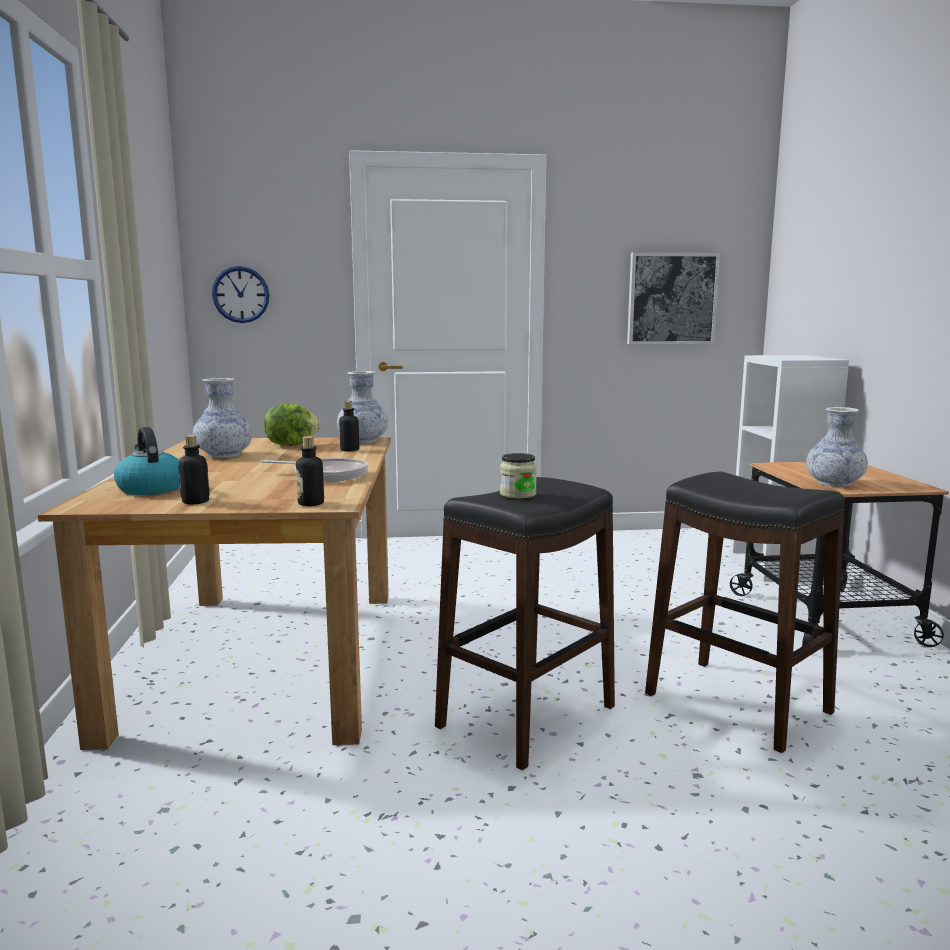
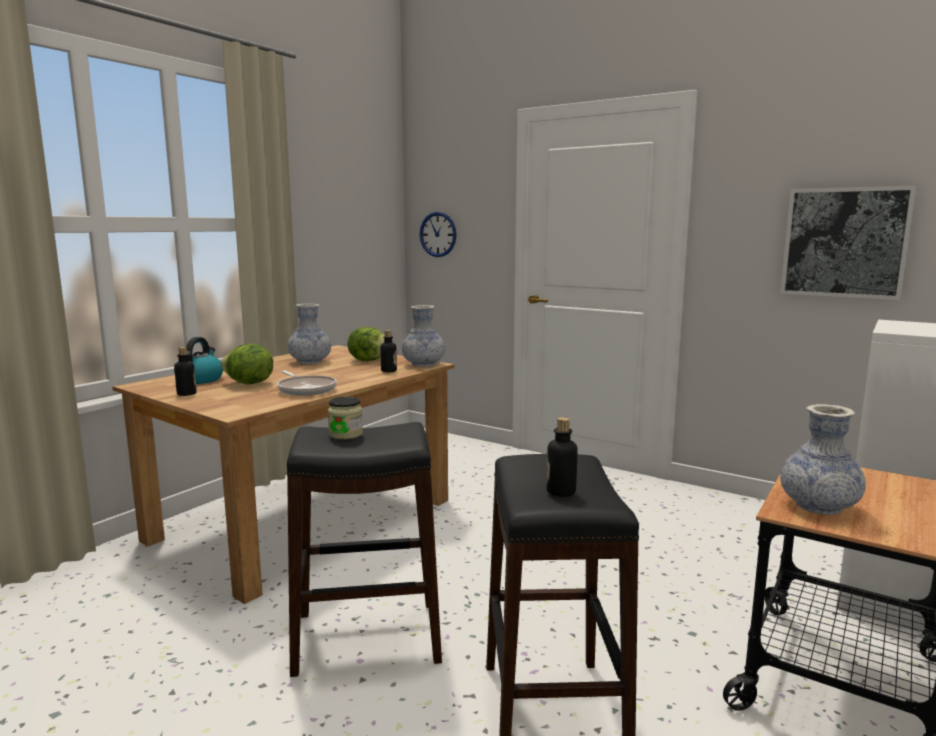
camera: 40 degrees right, 0 degrees up
bottle [296,436,324,506] -> bottle moved to [546,417,578,497]
none -> lettuce [221,344,273,385]

